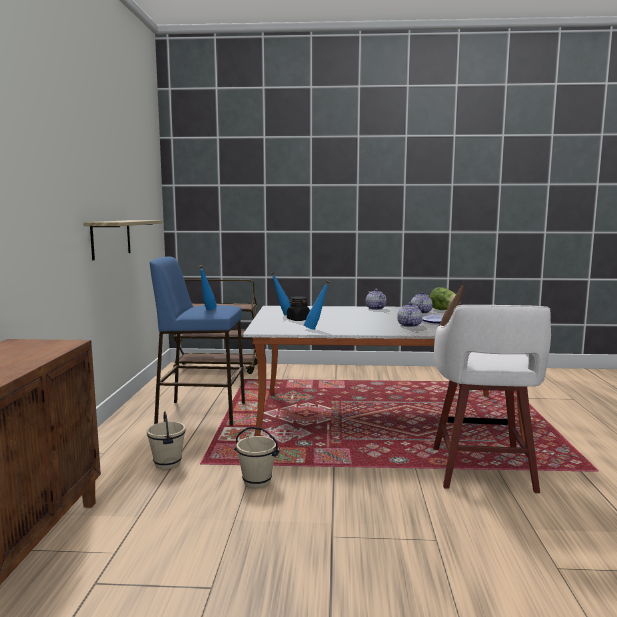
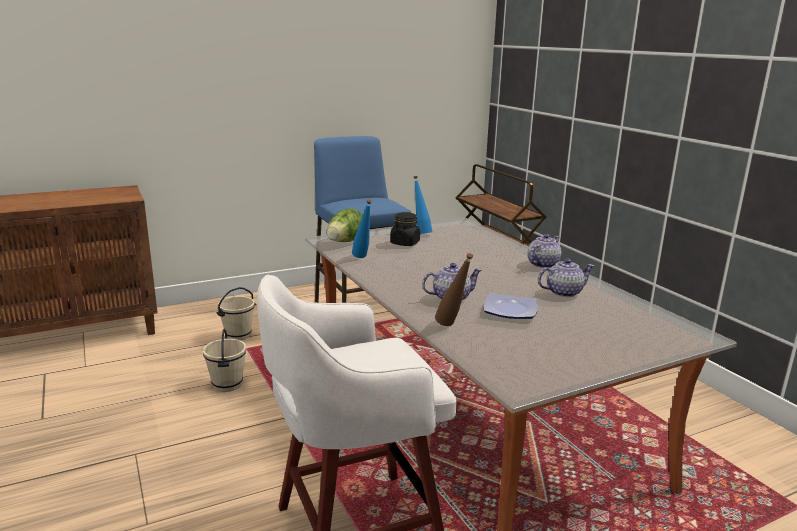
camera: 60 degrees right, 10 degrees up
shelf [83,220,162,260] -> none
blue bottle [199,265,217,310] -> none
lettuce [430,287,460,310] -> lettuce moved to [327,209,363,242]

